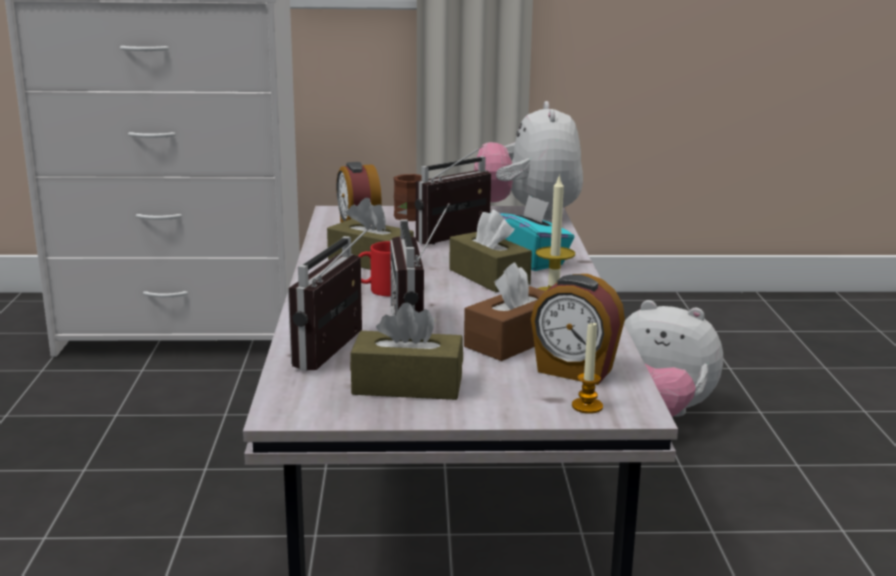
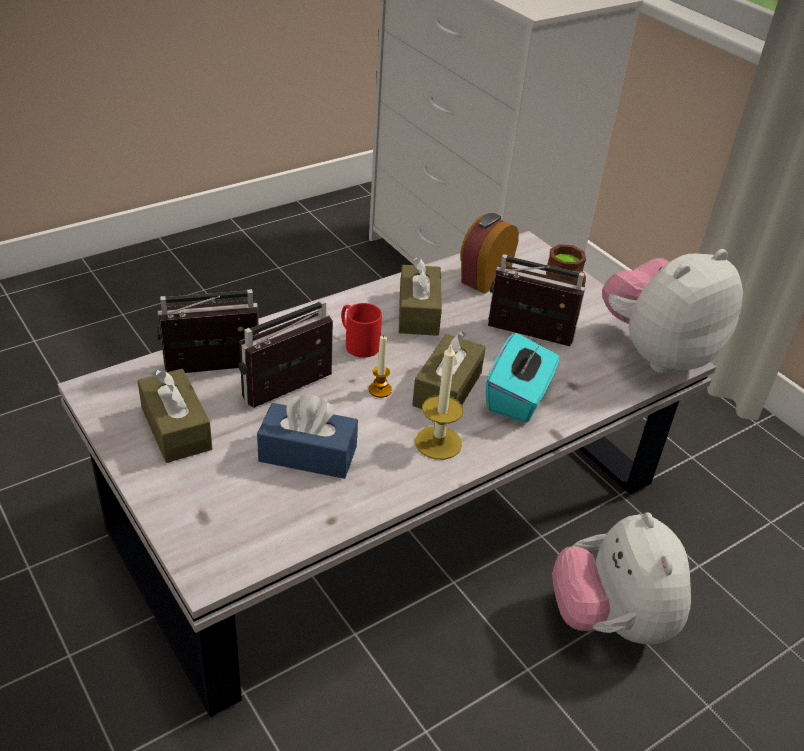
camera: 55 degrees right, 20 degrees up
brown tissue box [464,263,546,361] -> blue tissue box [257,394,358,479]
alarm clock [531,274,625,385] -> none
candle [572,321,603,414] -> candle moved to [369,335,392,398]

